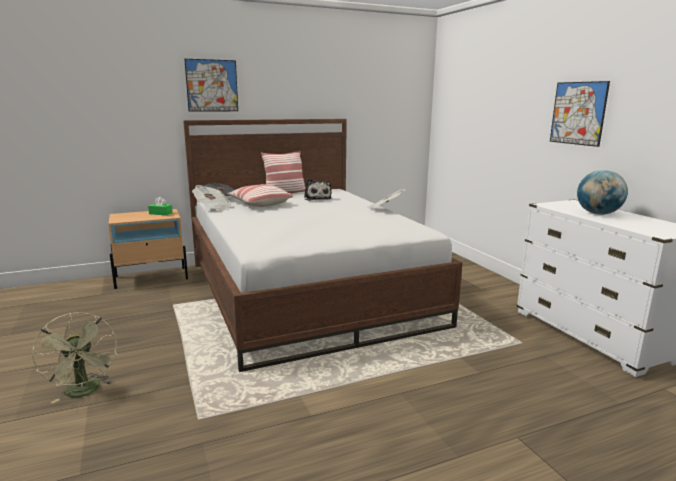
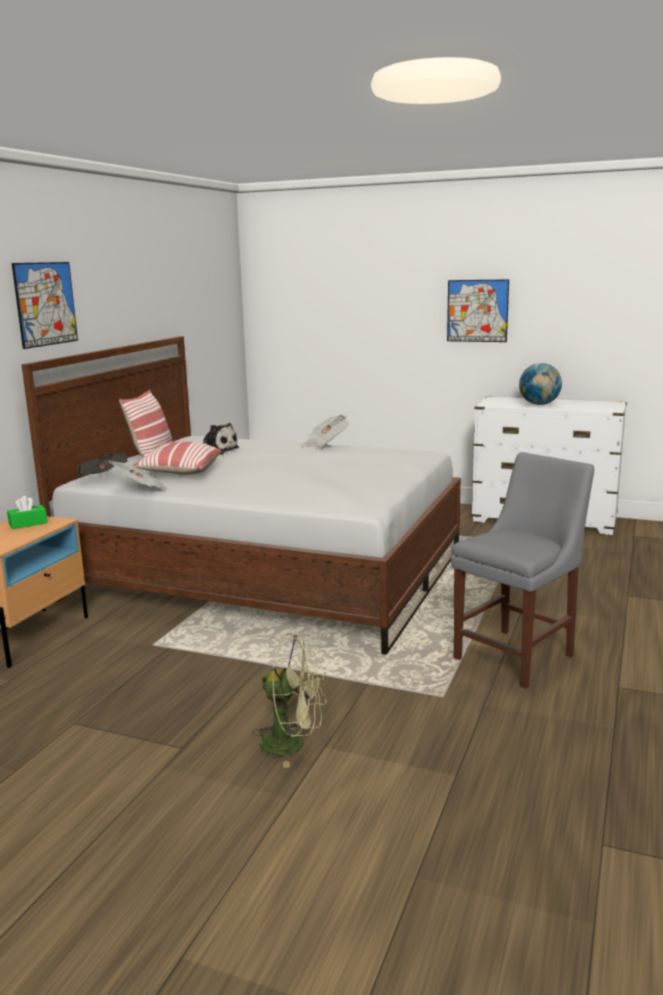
camera: 45 degrees left, 0 degrees up
none -> grey chair [451,452,594,689]

